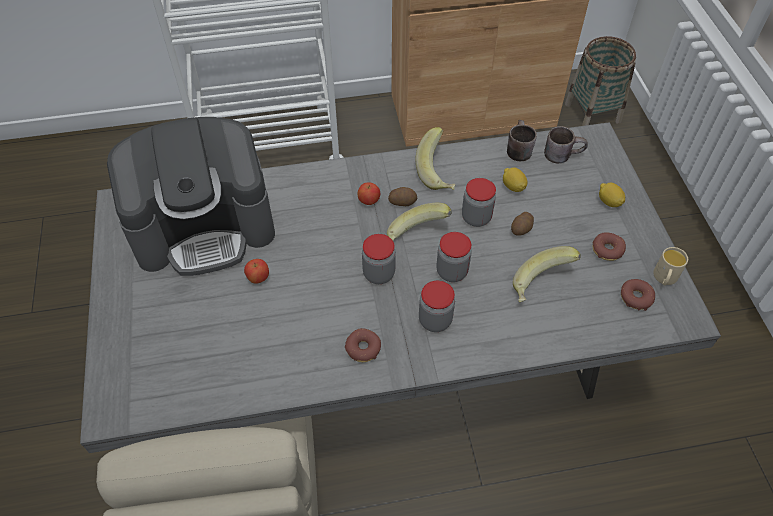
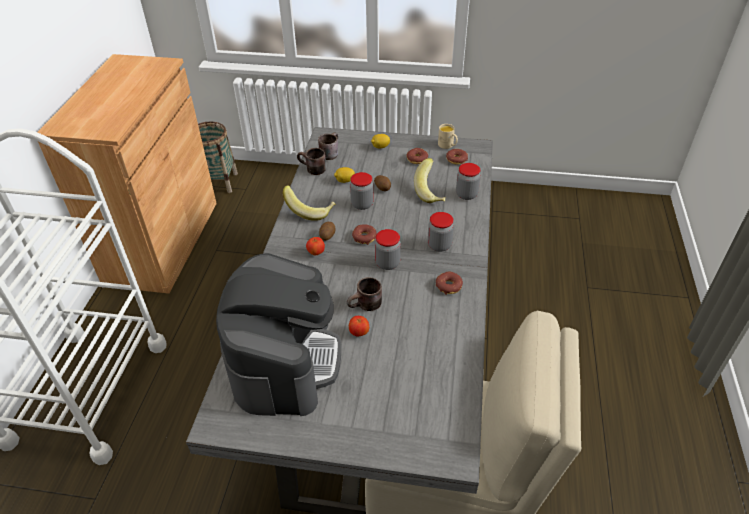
camera: 70 degrees left, 10 degrees down
banana [387,203,452,241] -> donut [352,224,377,245]
jar [436,232,472,282] -> jar moved to [456,163,481,200]
none -> brown mug [347,277,382,311]

